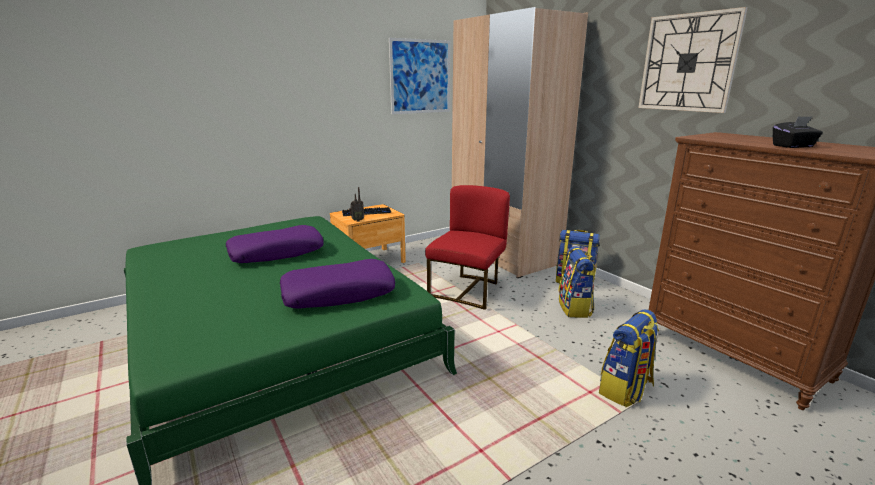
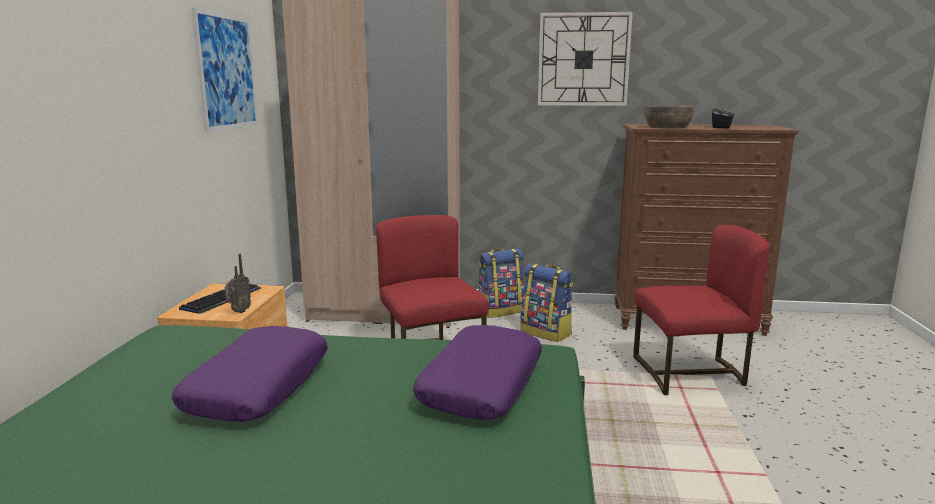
camera: 50 degrees left, 5 degrees down
backpack [599,309,659,407] -> red chair [633,225,770,395]
none -> brown bowl [644,105,694,128]

